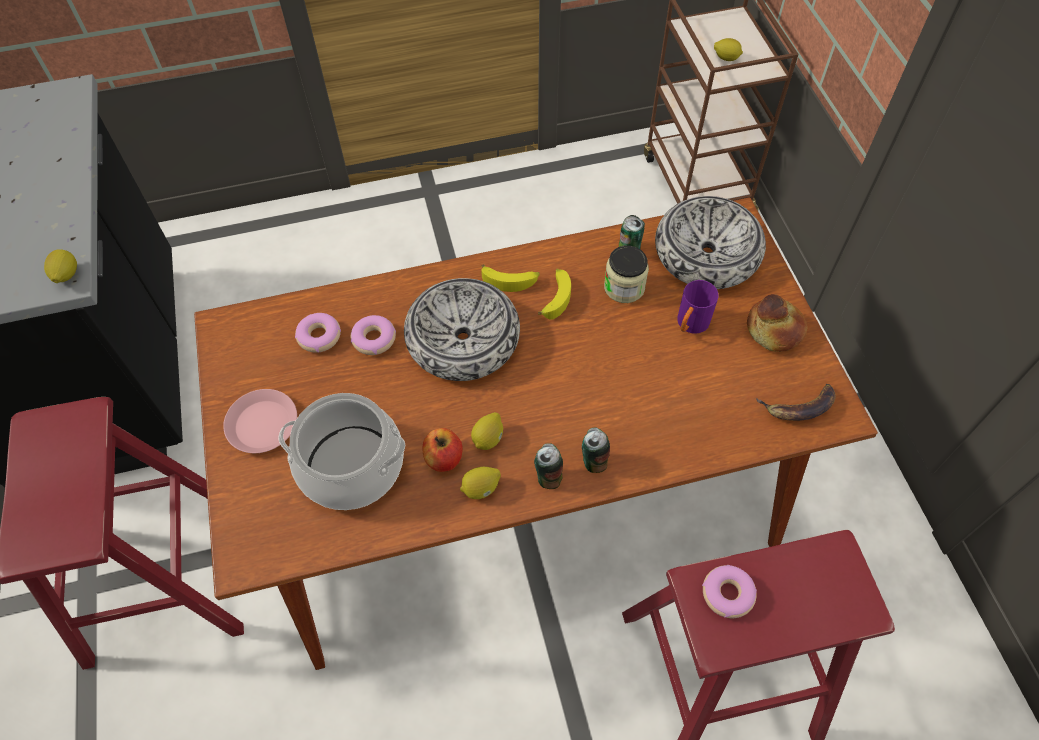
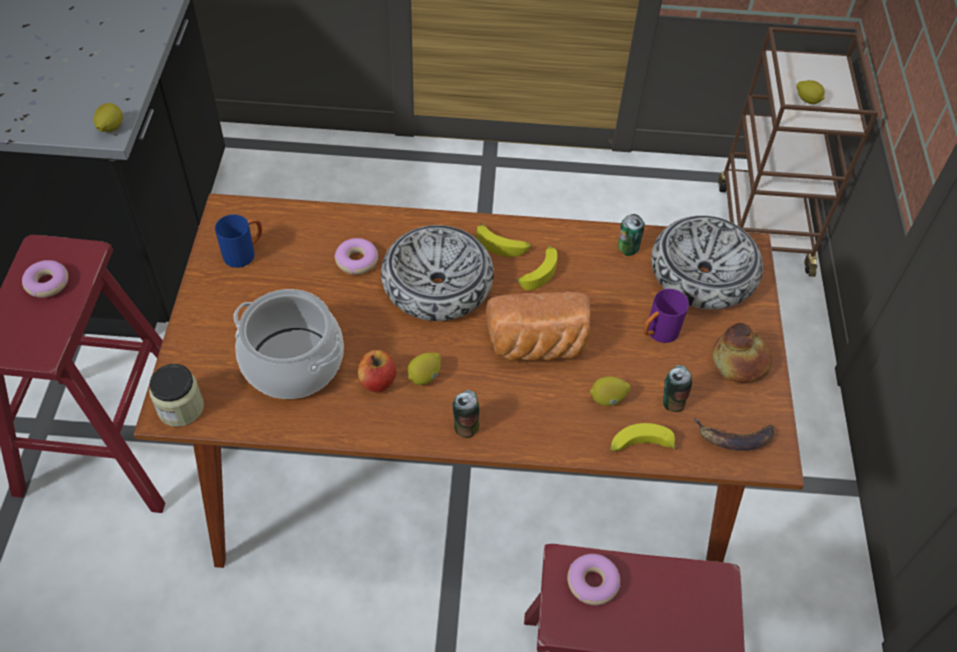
camera: 15 degrees right, 5 degrees down
pink plate [223,389,297,453] -> none
donut [295,313,341,353] -> donut moved to [22,260,68,298]
lemon [460,467,501,499] -> lemon moved to [590,377,631,406]
can [582,428,610,473] -> can moved to [663,365,692,412]
jar [604,245,649,303] -> jar moved to [149,364,204,427]
none -> blue mug [215,214,262,268]
none -> bread [486,292,591,361]
none -> banana [610,423,678,452]

